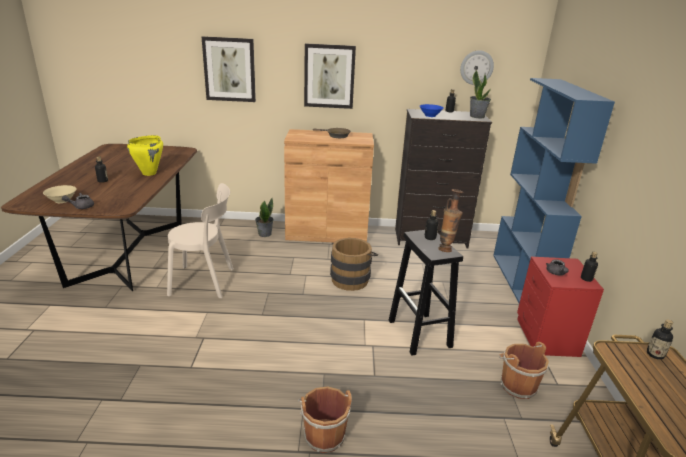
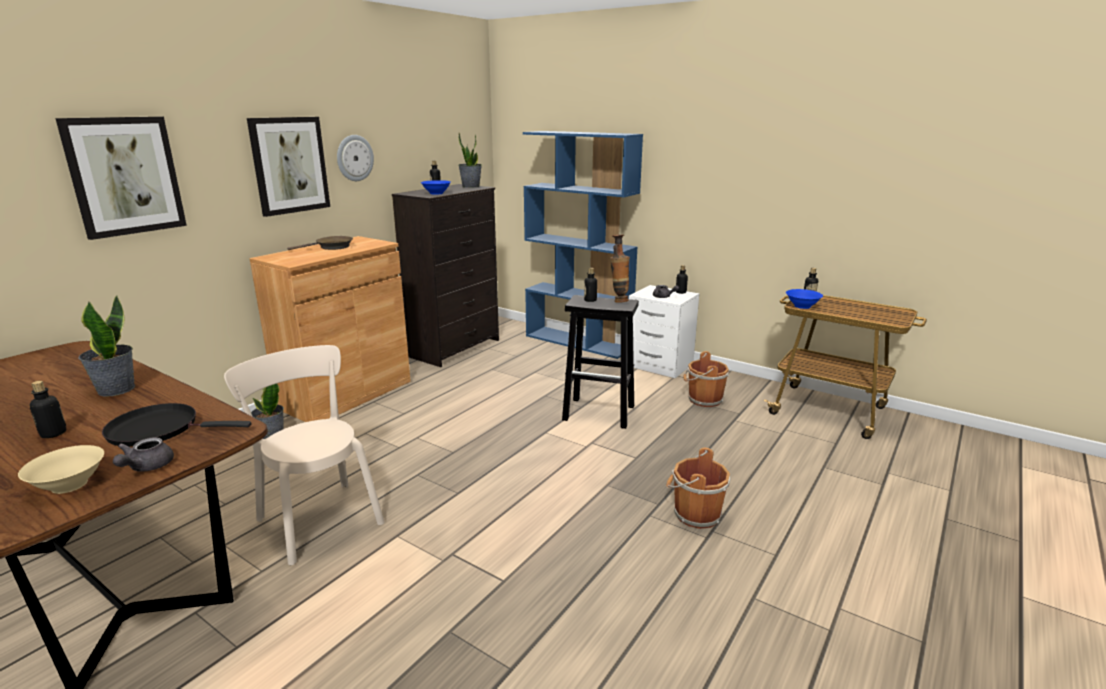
camera: 55 degrees left, 5 degrees down
yellow cooking pot [127,135,163,176] -> potted plant [79,295,135,397]
beige chair [167,183,234,298] -> beige chair turned 75 degrees counterclockwise [224,345,384,565]
brown bucket [330,238,378,291] -> none
wall clock [460,50,494,85] -> wall clock moved to [337,135,374,181]
red nightstand [517,257,604,357] -> white nightstand [629,285,699,378]
none -> black frying pan [102,403,252,447]
none -> blue bowl [786,289,823,309]

